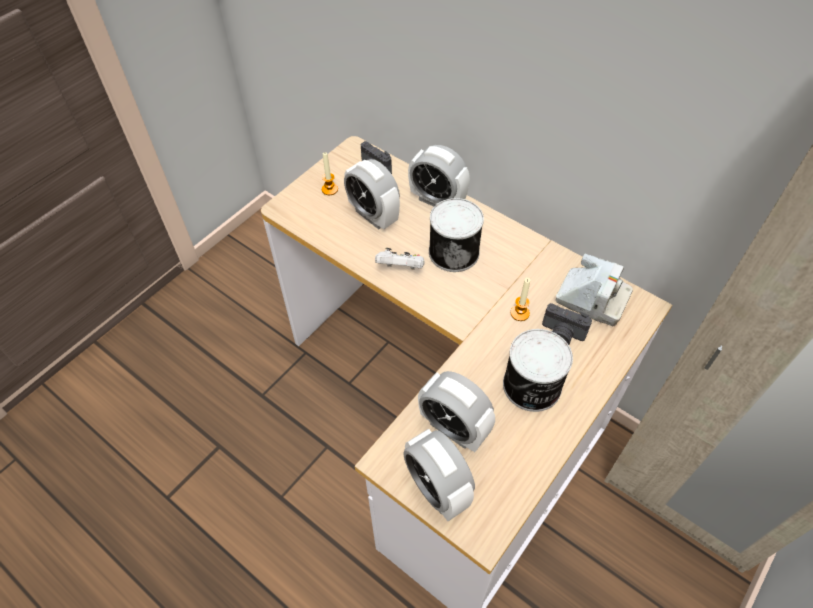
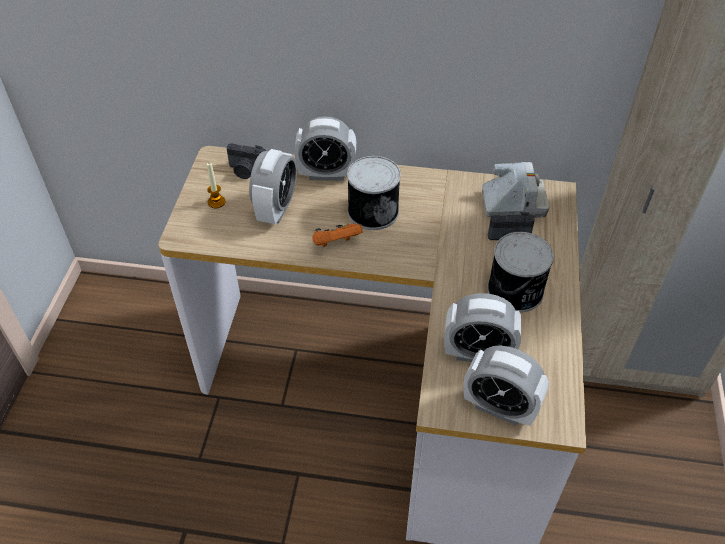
camera: 30 degrees left, 5 degrees down
alarm clock [344,159,400,229] -> alarm clock turned 90 degrees counterclockwise [249,149,297,224]
white game controller [375,248,425,270] -> orange game controller [312,223,363,247]
candle [511,278,530,321] -> none

